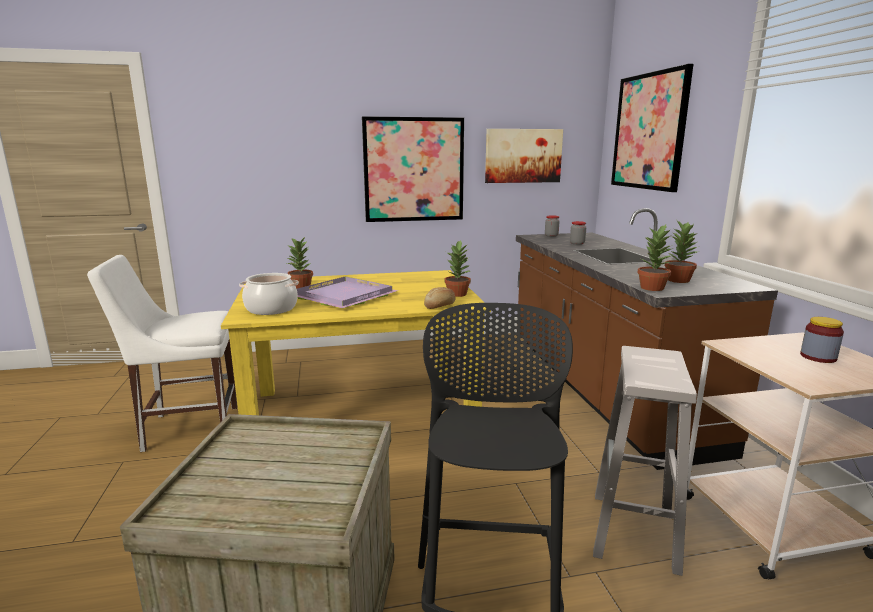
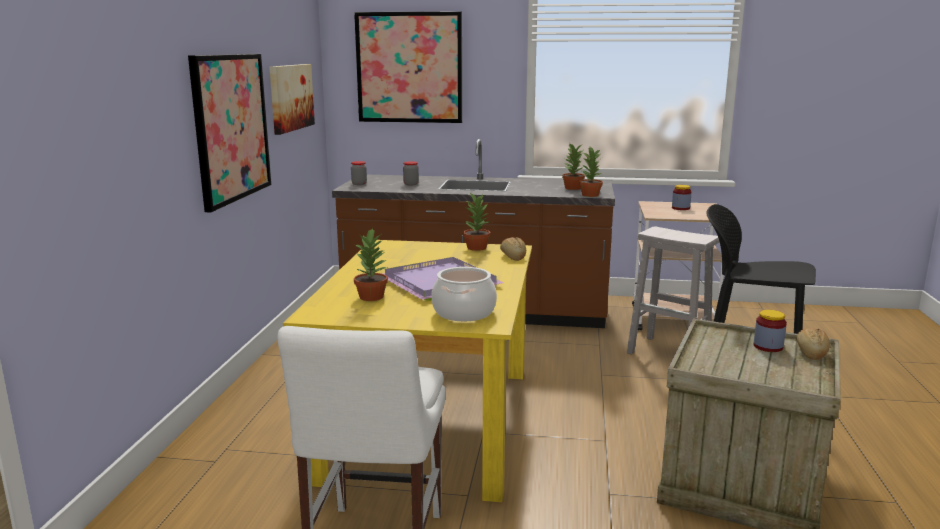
camera: 70 degrees left, 0 degrees up
none -> jar [754,310,787,352]
none -> bread [796,328,830,360]

